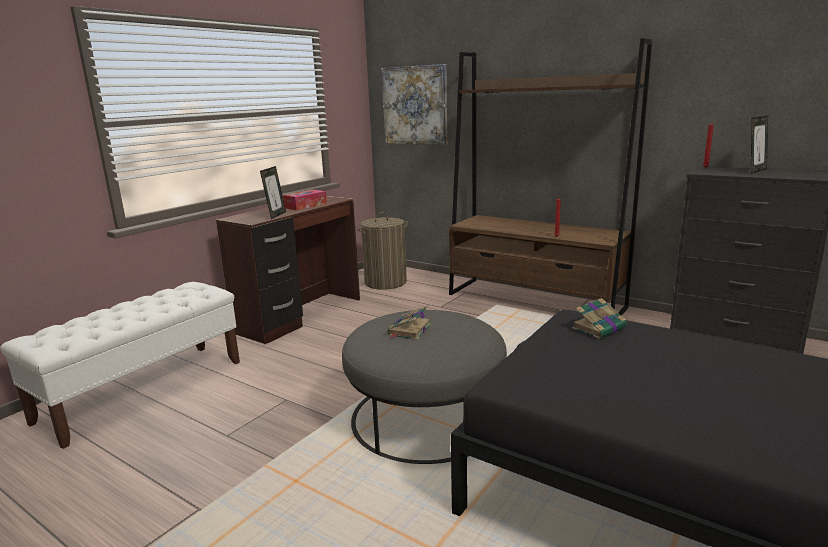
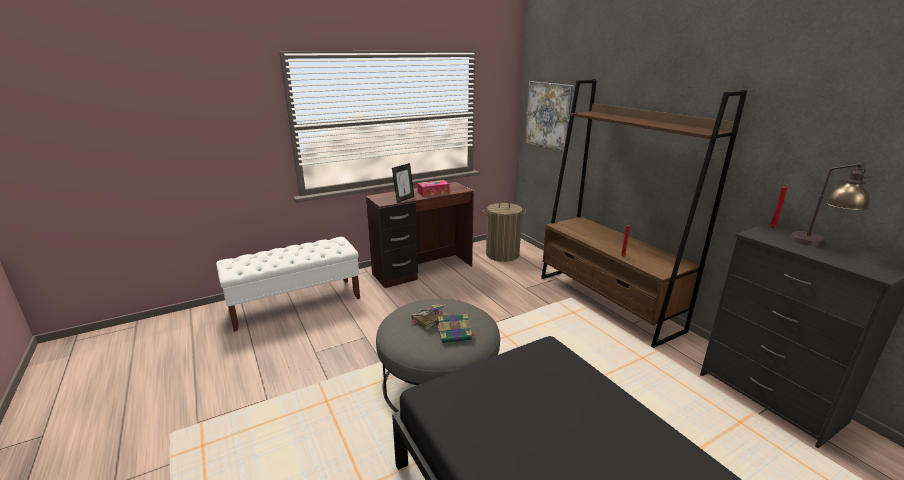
camera: 25 degrees right, 5 degrees up
book [572,298,627,339] -> book moved to [438,314,477,343]
picture frame [751,116,768,174] -> table lamp [789,162,874,246]

